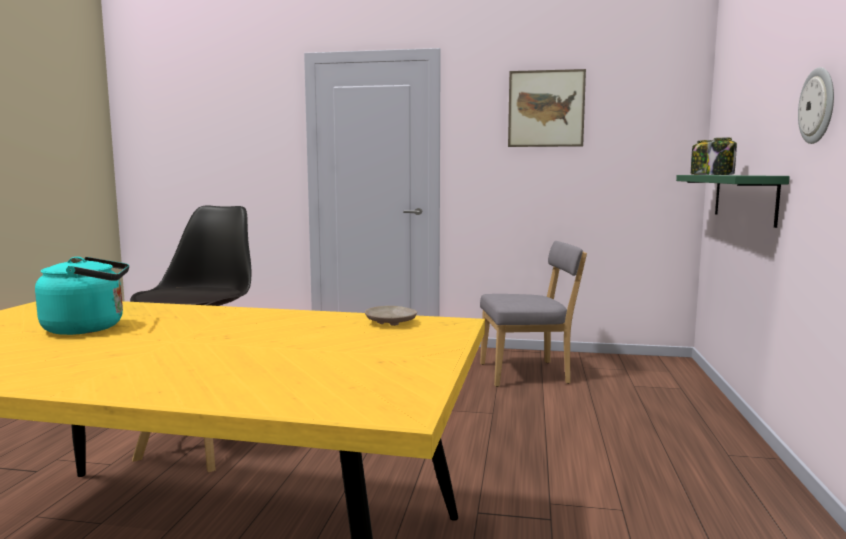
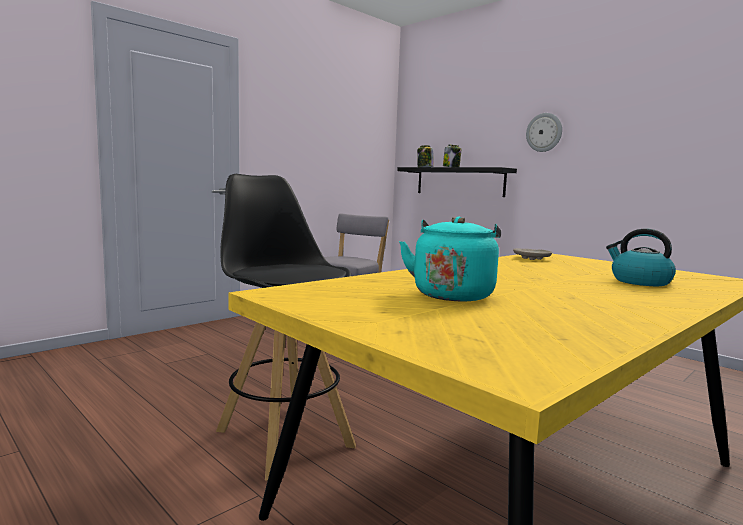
camera: 55 degrees left, 0 degrees up
picture [508,69,586,147] -> none
green shelf [676,175,790,228] -> black shelf [397,167,517,197]
none -> kettle [606,229,676,286]

